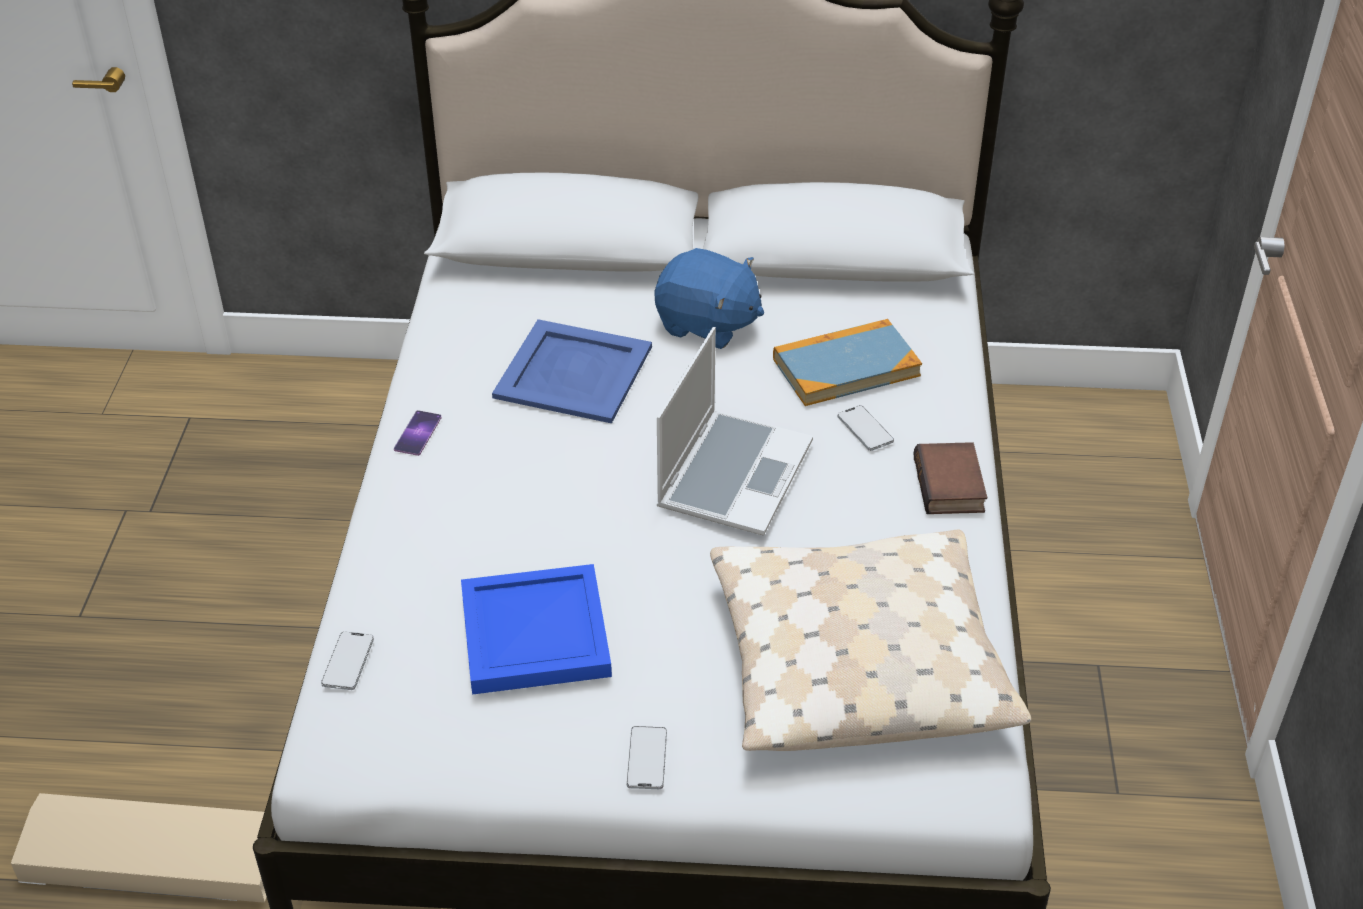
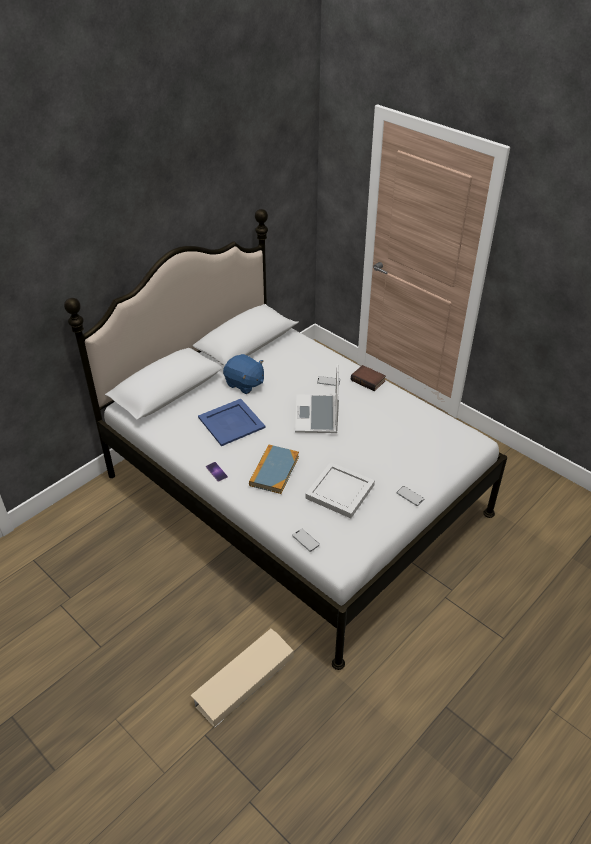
camera: 50 degrees left, 0 degrees up
blue tray [461,564,612,695] -> white tray [306,462,375,518]
blue plush toy [654,248,764,349] -> blue plush toy turned 60 degrees clockwise [223,354,264,394]
laptop [657,327,813,536] -> laptop turned 150 degrees counterclockwise [295,364,339,433]
beige pillow [710,530,1031,751] -> none
book [773,319,922,406] -> book moved to [249,445,299,494]

